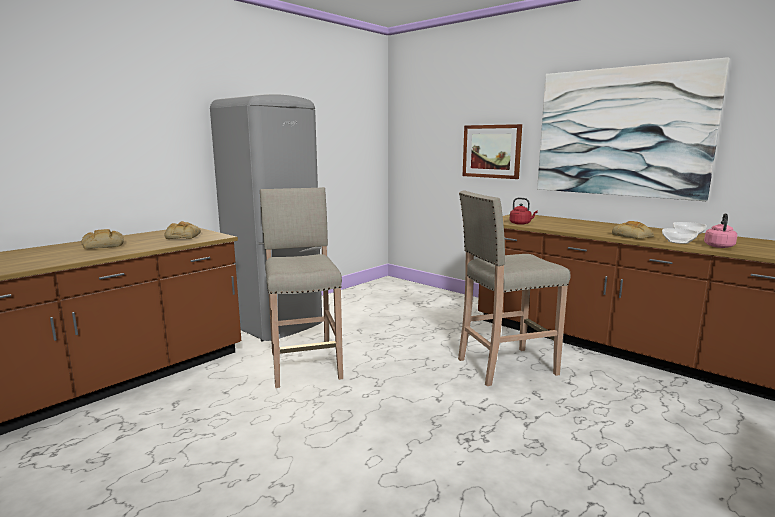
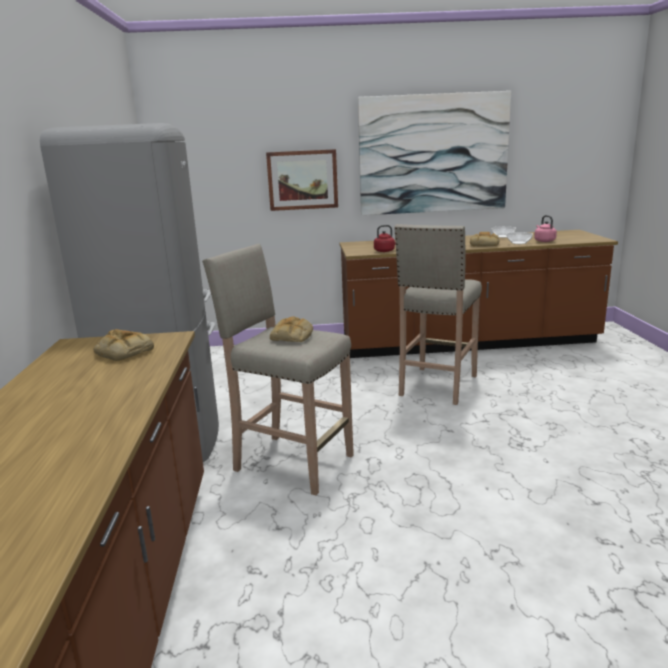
camera: 45 degrees left, 5 degrees up
bread [82,229,124,249] -> bread moved to [270,316,313,342]

